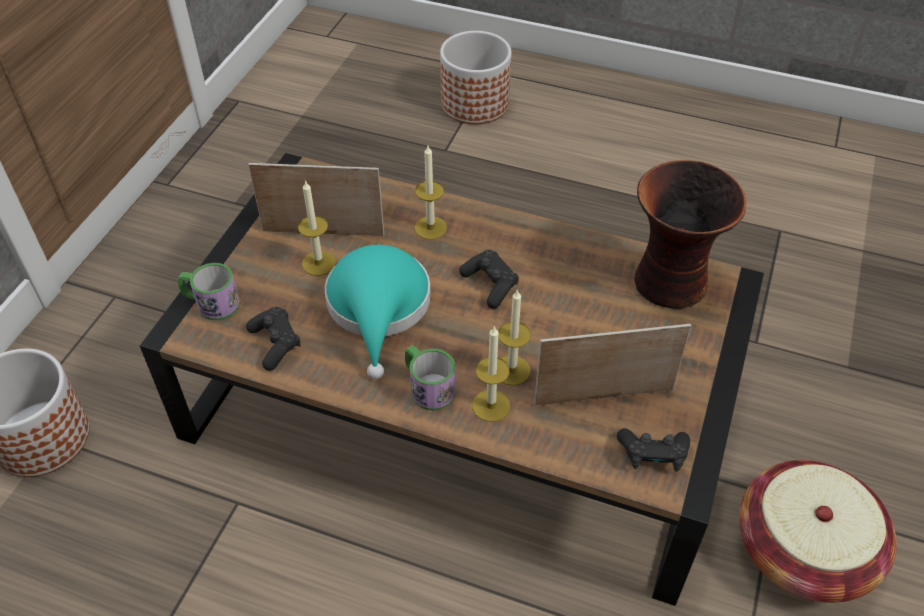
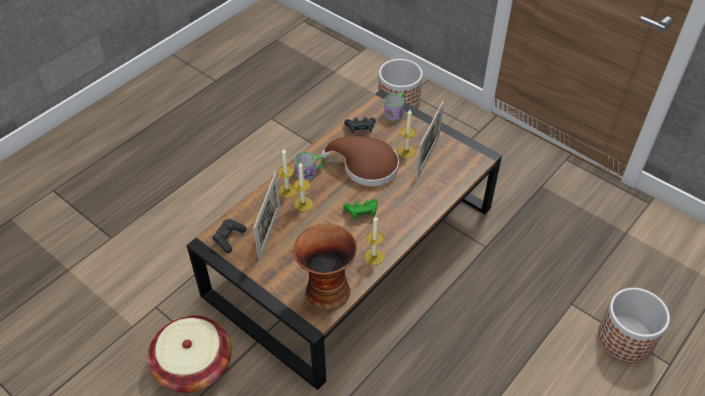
camera: 110 degrees right, 0 degrees up
turquoise hat [325,245,431,380] -> brown hat [321,136,399,186]
candle [414,146,447,240] -> candle moved to [364,216,384,265]
black game controller [459,250,519,309] -> green game controller [343,199,377,220]

